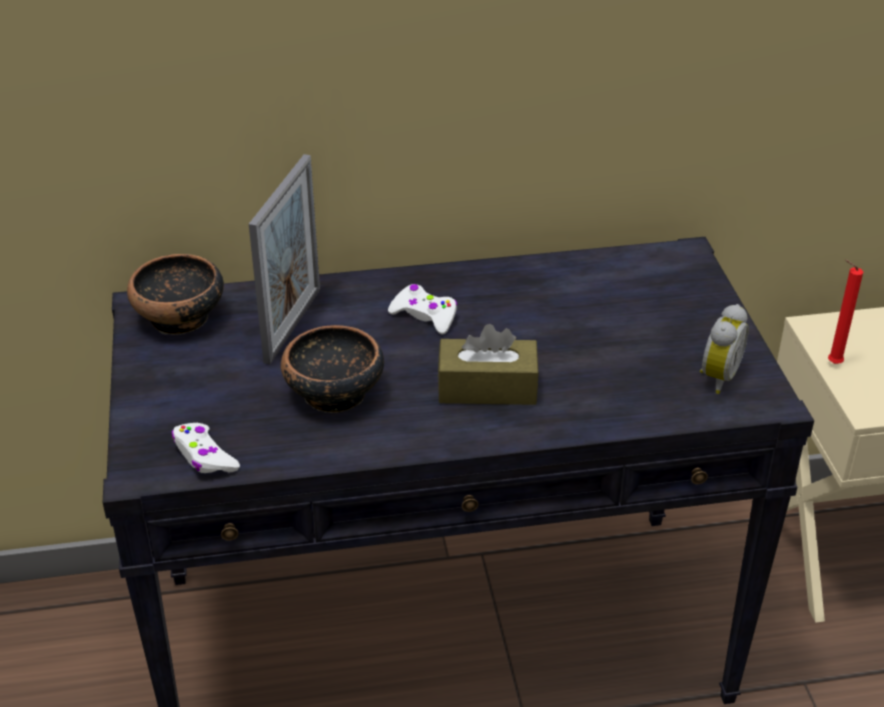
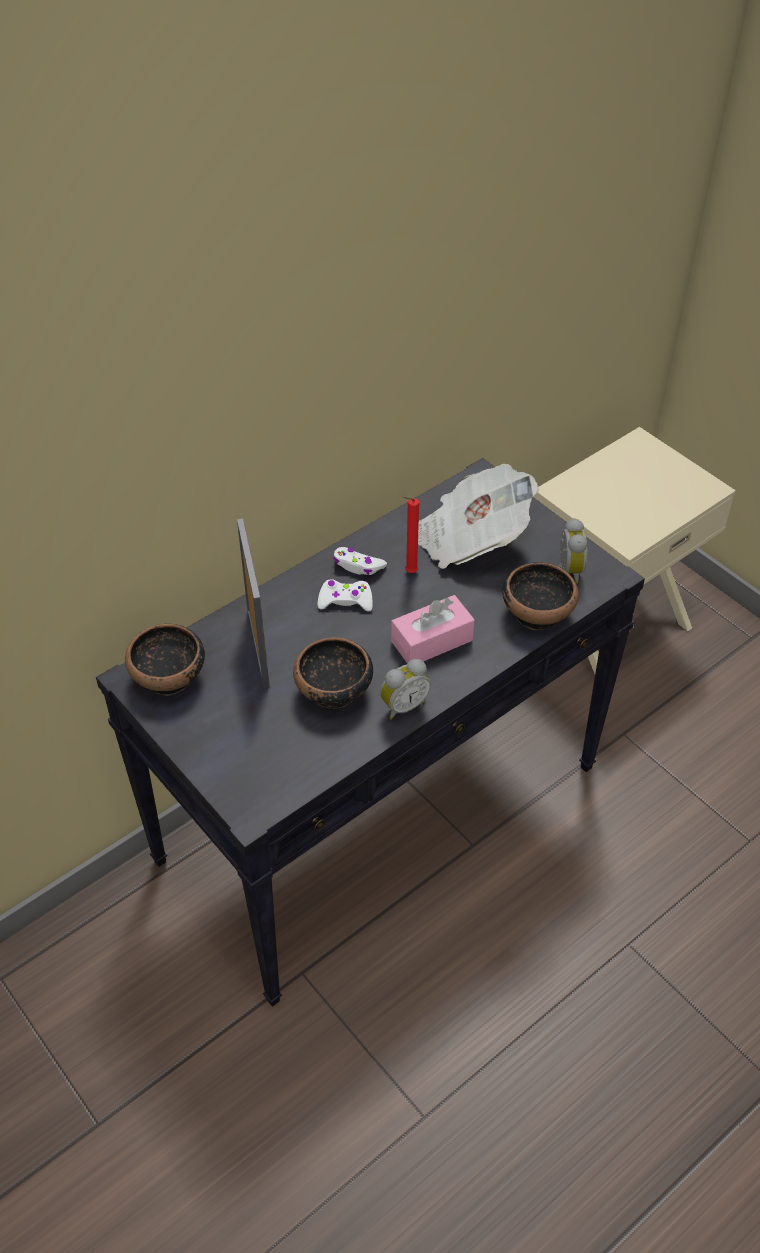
camera: 30 degrees left, 10 degrees up
white game controller [172,423,240,473] -> white game controller moved to [333,547,387,575]
brown tissue box [437,324,539,405] -> pink tissue box [391,595,475,663]
red candle [828,260,863,364] -> red candle moved to [403,497,419,573]
none -> alarm clock [380,659,431,720]
none -> newspaper [418,464,539,569]
none -> bowl [502,562,579,630]

